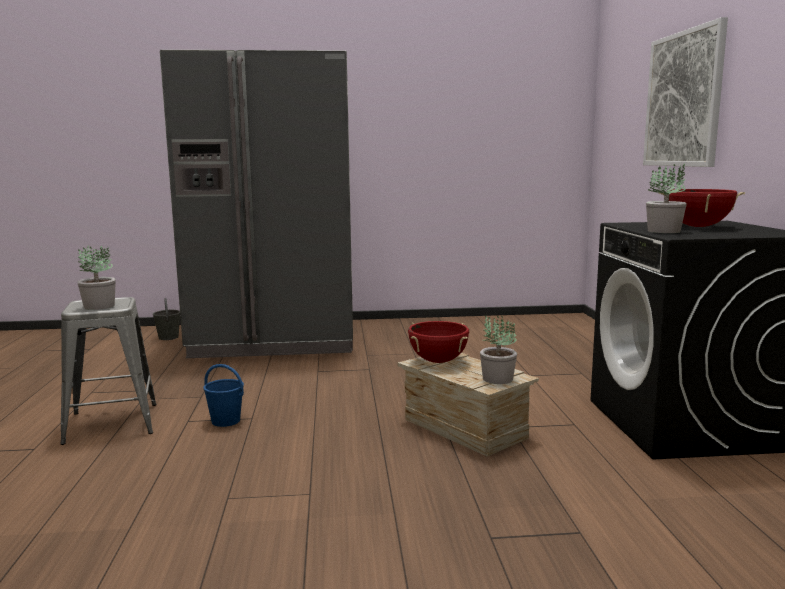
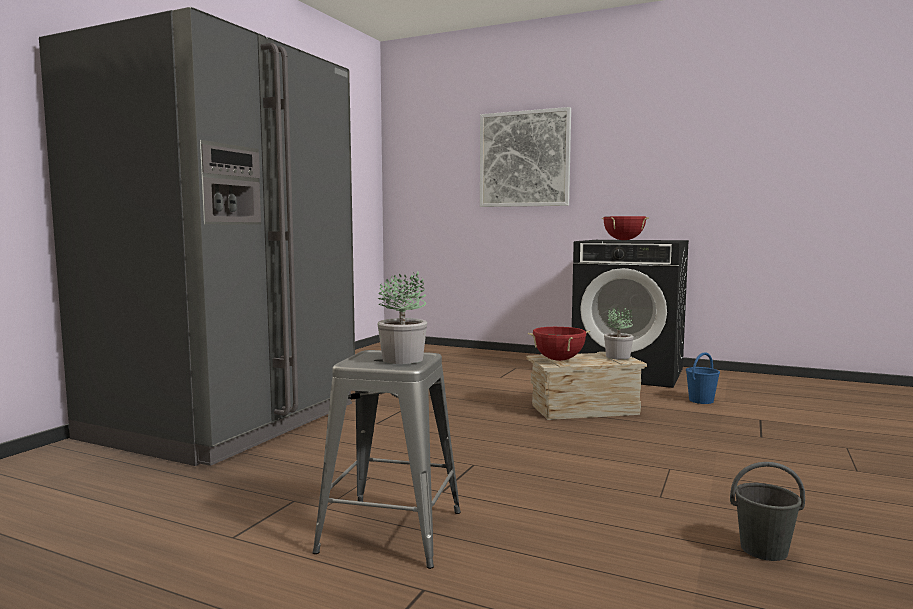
camera: 60 degrees left, 5 degrees down
grey bucket [153,298,180,340] -> grey bucket moved to [730,462,805,561]
blue bucket [203,364,244,427] -> blue bucket moved to [686,352,720,404]
potted plant [646,164,687,233] -> none

